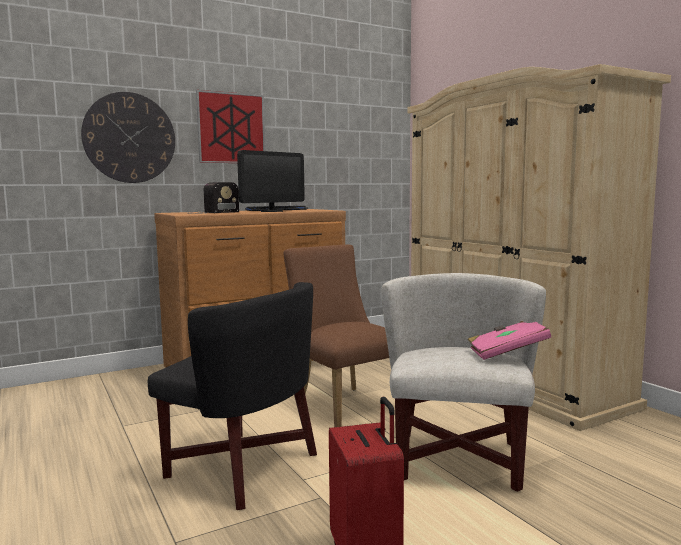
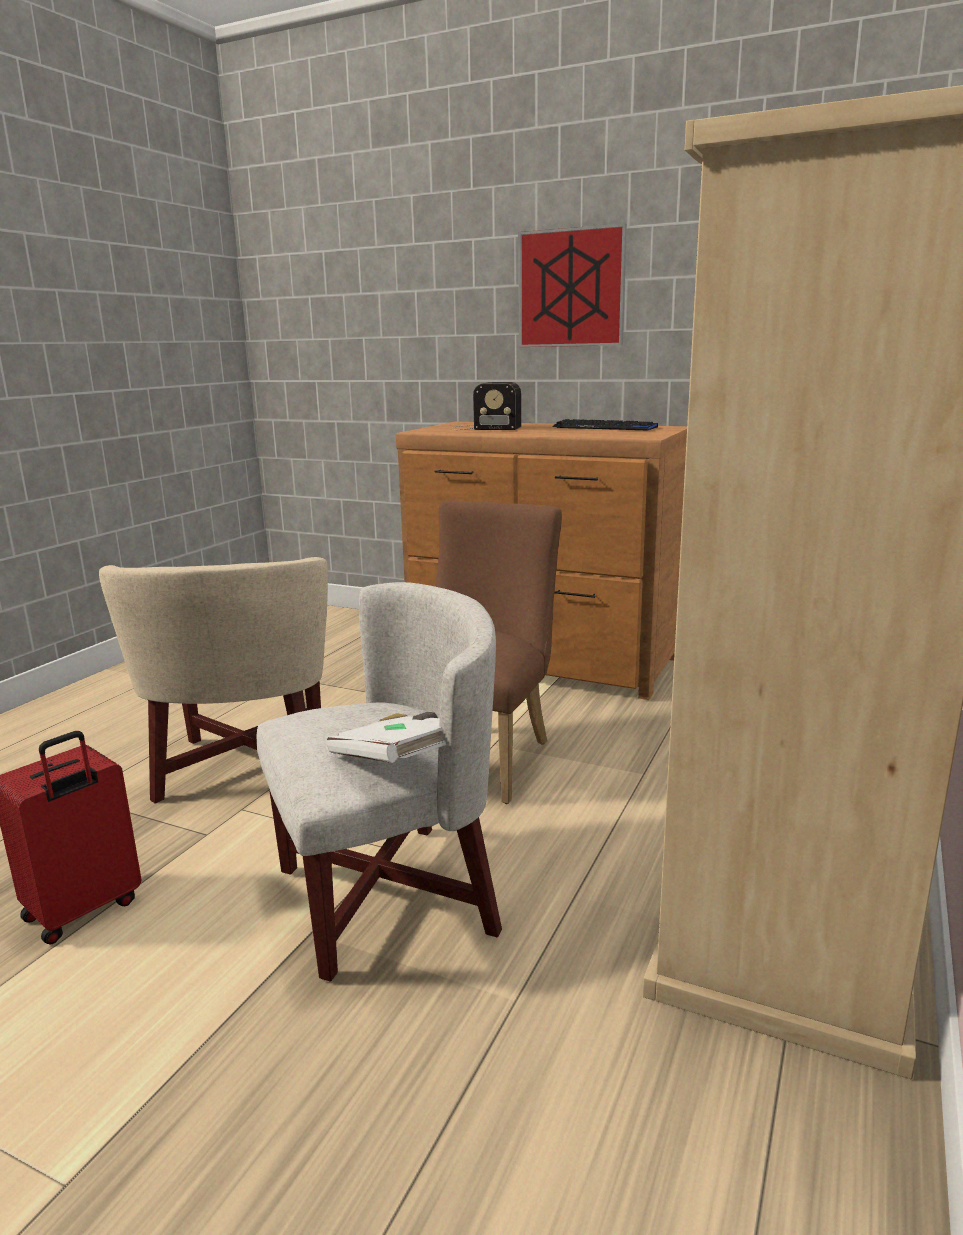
camera: 55 degrees right, 10 degrees up
wall clock [81,92,175,183] -> none
black armchair [148,282,317,510] -> beige armchair [99,557,328,804]
monitor [237,150,305,212] -> none
pink book [468,321,551,360] -> white book [327,712,446,763]

